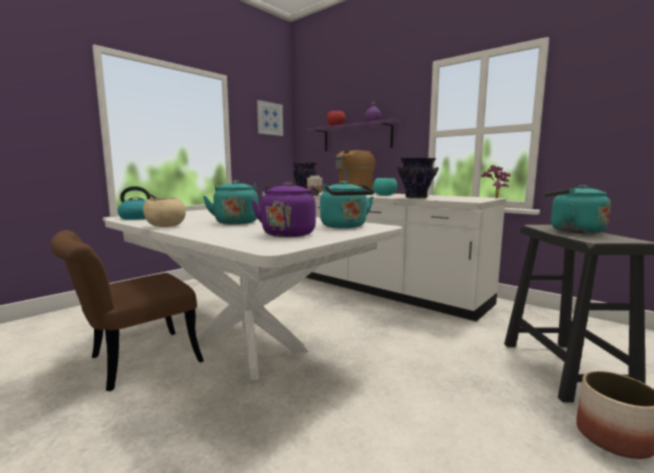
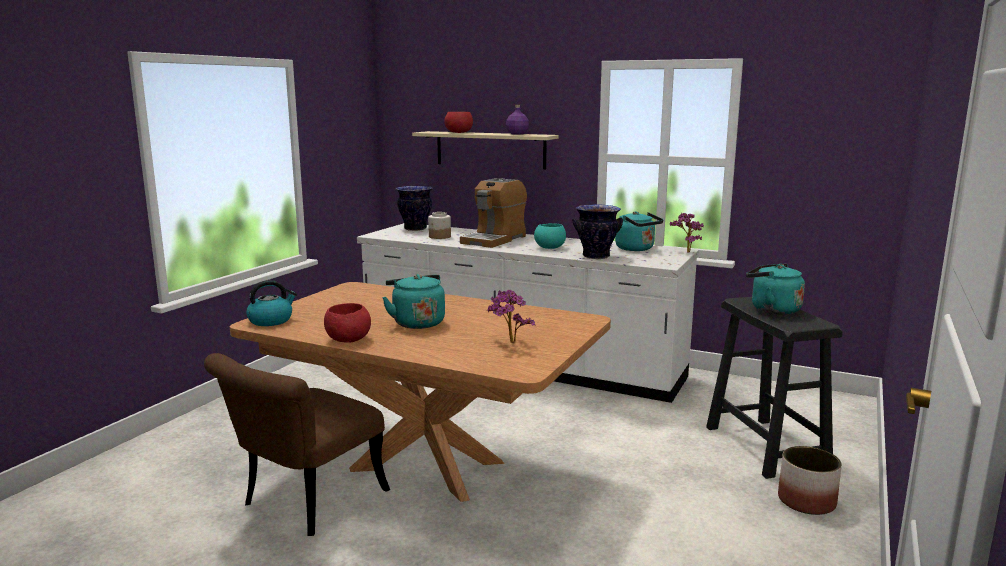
camera: 15 degrees left, 5 degrees up
white dining table [105,210,402,380] -> brown dining table [230,282,611,502]
beige bowl [143,198,186,227] -> red bowl [324,303,371,343]
purple kettle [251,182,319,237] -> potted plant [487,290,535,343]
picture [257,100,283,136] -> none
purple shelf [307,119,402,151] -> beige shelf [412,131,559,169]
turquoise kettle [320,181,374,228] -> turquoise kettle moved to [615,211,663,251]

